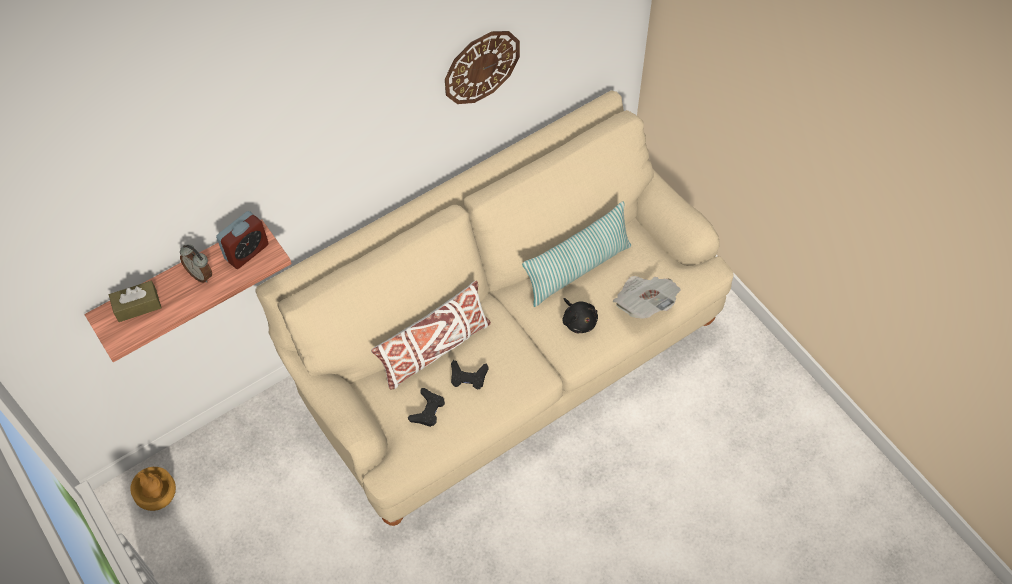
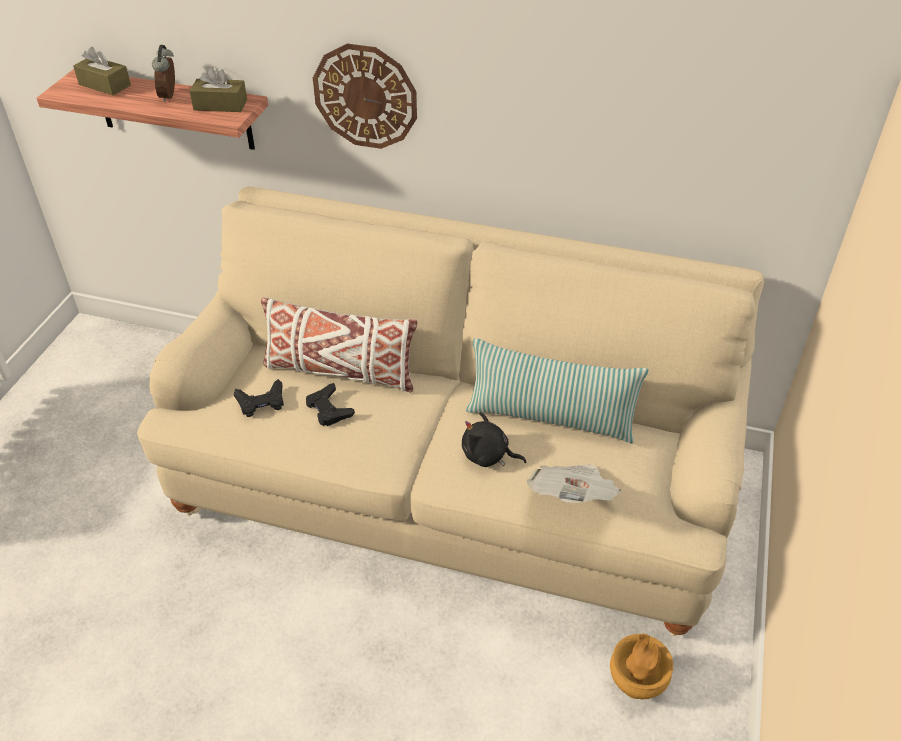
camera: 50 degrees right, 15 degrees down
brown vase [130,467,176,511] -> brown vase moved to [610,634,673,699]
alarm clock [216,211,268,269] -> brown tissue box [189,66,247,112]
wall clock [445,31,520,104] -> wall clock moved to [313,43,417,149]
black plush toy [563,298,598,334] -> black plush toy turned 90 degrees clockwise [462,412,526,467]

